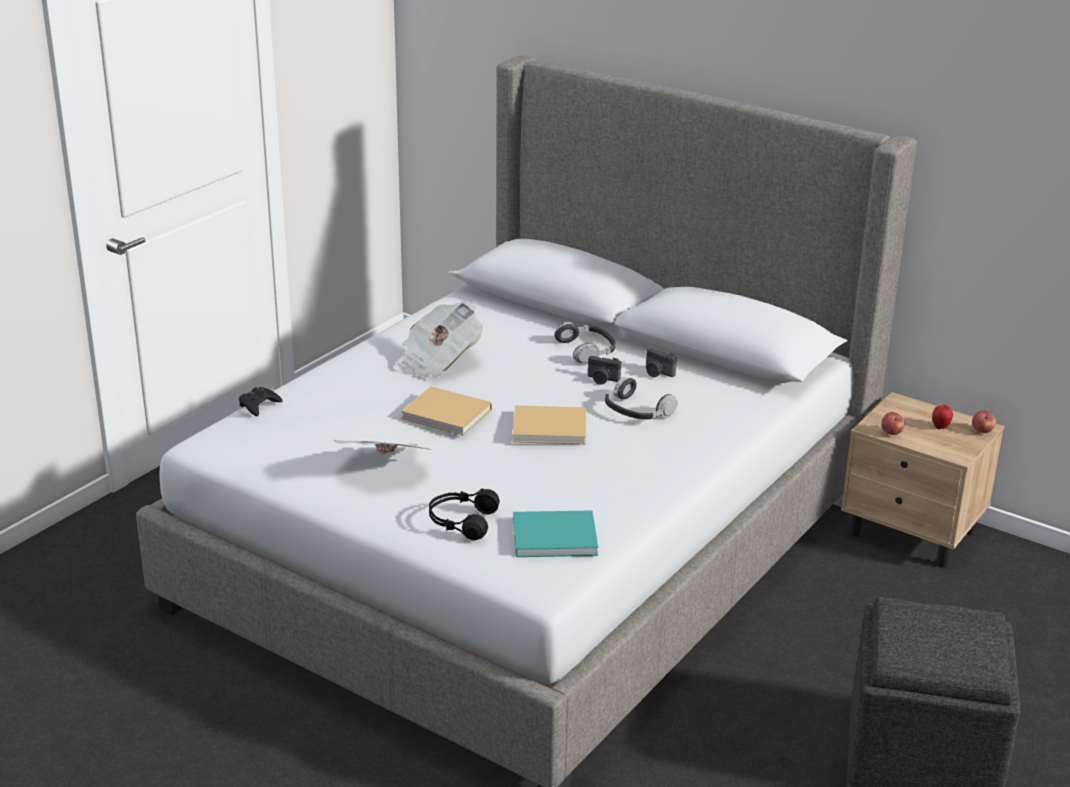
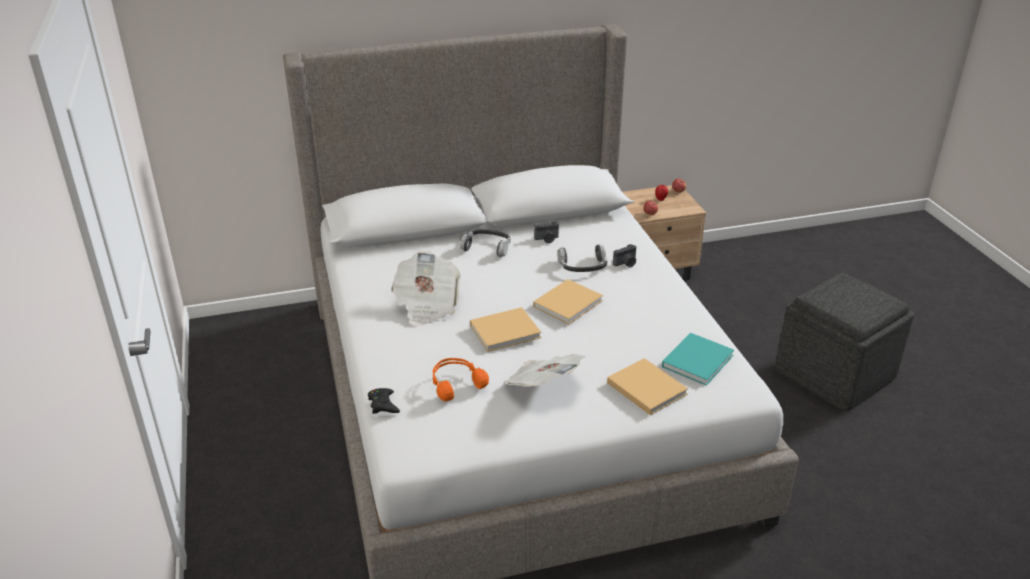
camera: 50 degrees left, 5 degrees up
black headphones [429,488,500,540] -> beige book [607,358,688,415]
camera [588,356,621,385] -> camera moved to [613,244,636,268]
none -> orange headphones [433,358,489,401]

